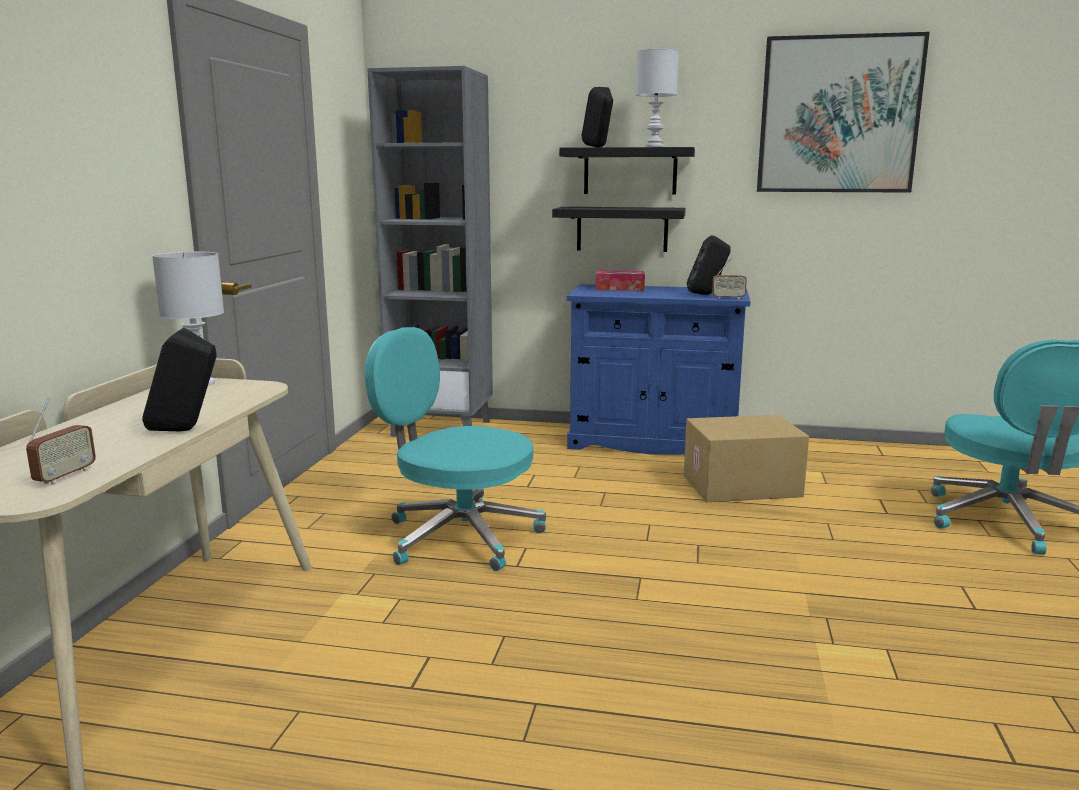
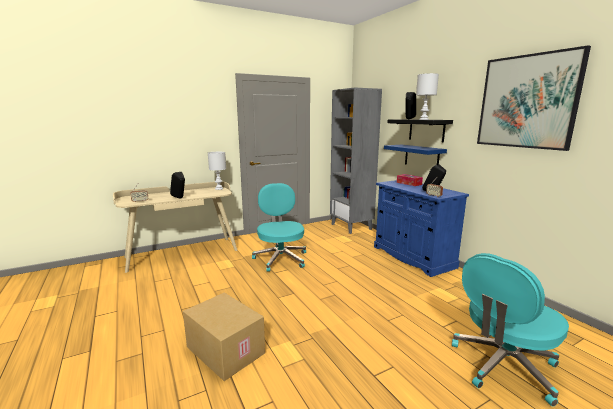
camera: 50 degrees right, 0 degrees up
black shelf [552,207,686,252] -> blue shelf [384,145,447,165]
cardboard box [684,415,809,502] -> cardboard box moved to [183,293,265,381]

